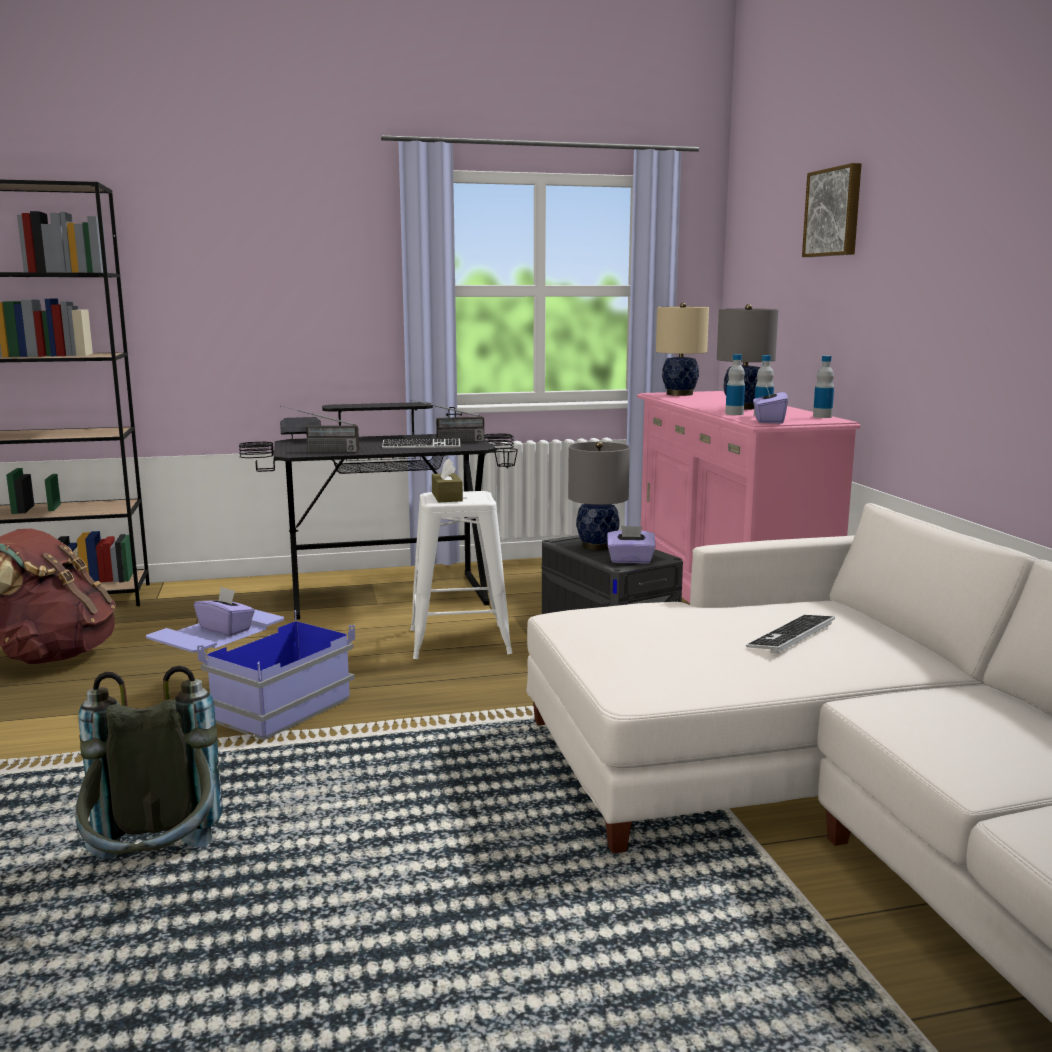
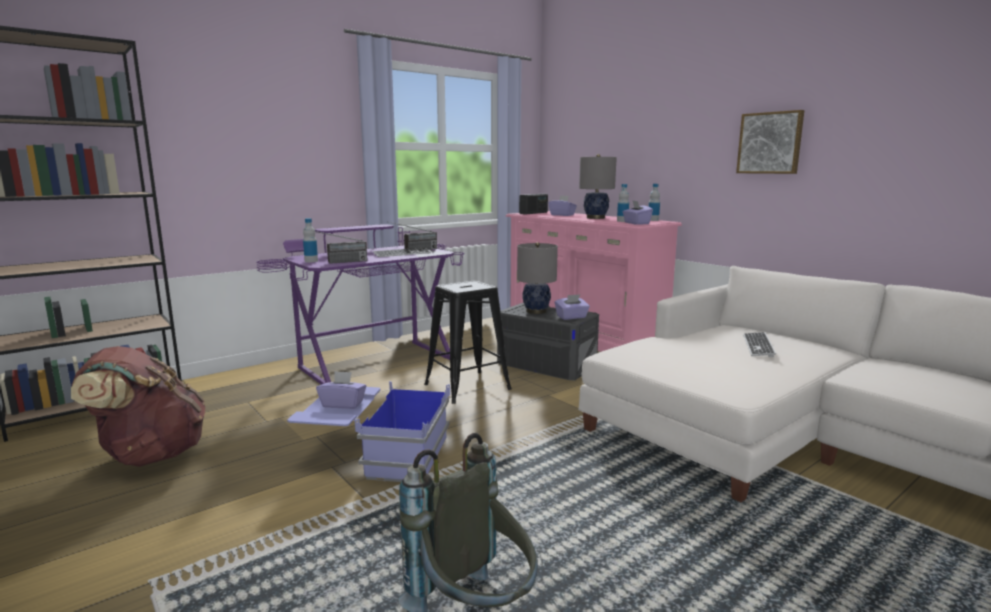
camera: 25 degrees left, 0 degrees up
black desk [239,402,518,620] -> purple desk [256,224,464,385]
white stool [410,491,512,659] -> black stool [424,281,512,404]
brown tissue box [432,458,463,503] -> none
beige table lamp [656,303,709,396] -> radio [519,194,548,215]
bottle [725,354,745,415] -> bottle moved to [303,218,318,262]
picture [802,163,861,257] -> picture moved to [736,110,804,174]
none -> purple tissue box [549,195,577,216]

